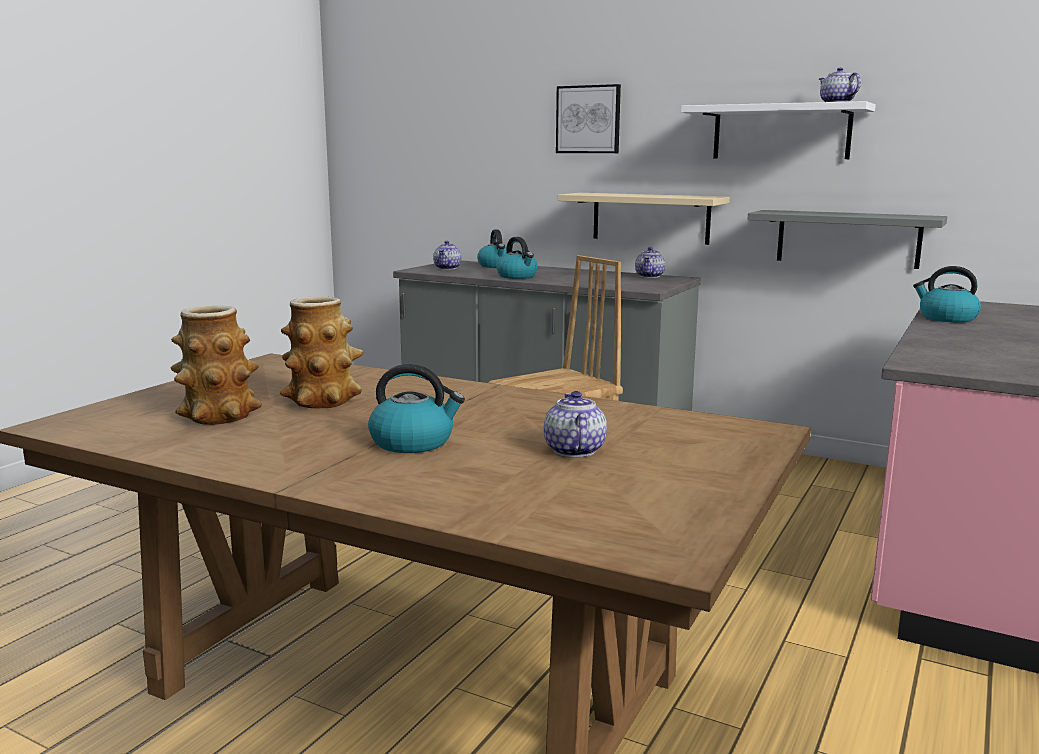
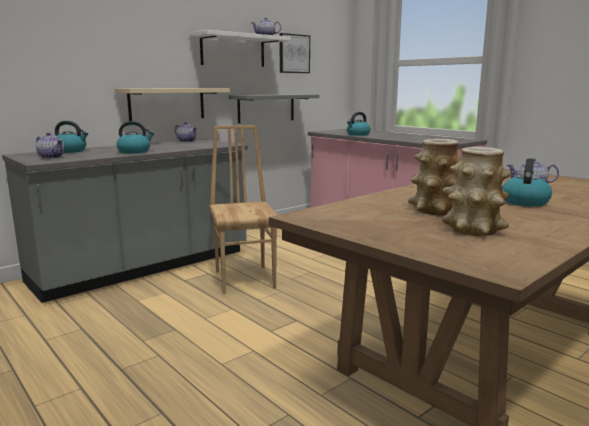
camera: 70 degrees left, 0 degrees up
picture [556,84,621,153] -> picture moved to [279,33,310,73]

